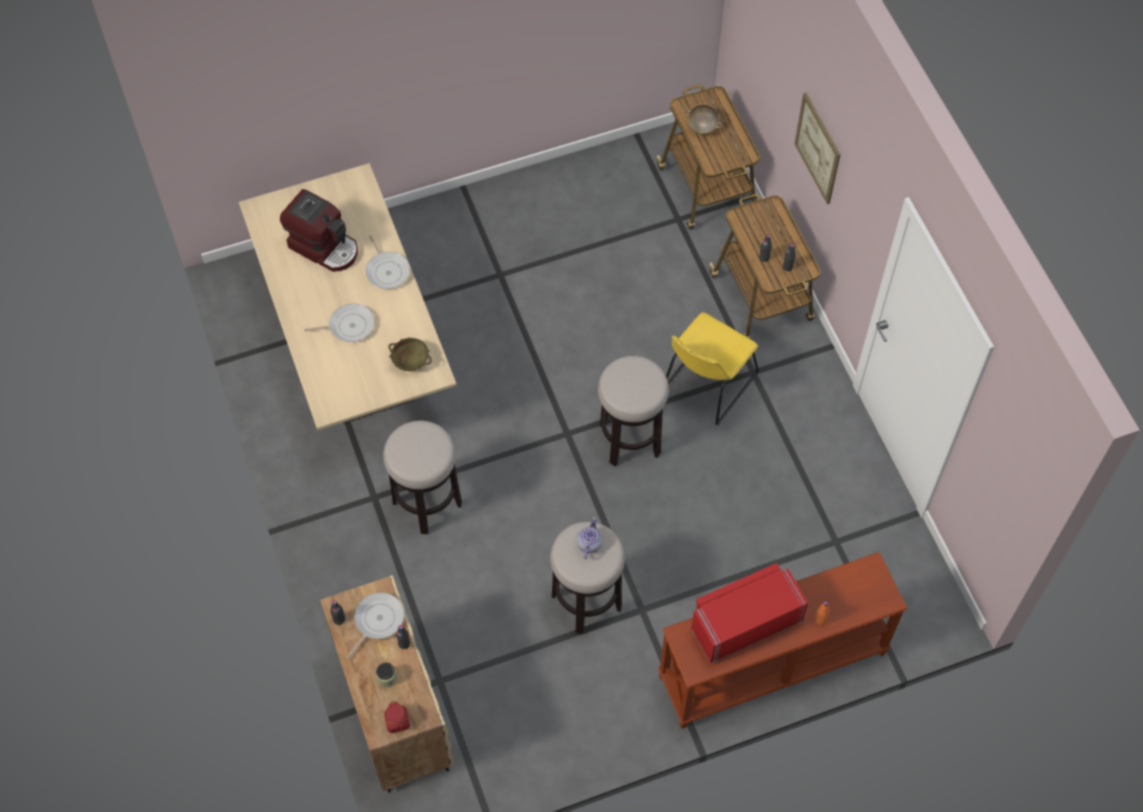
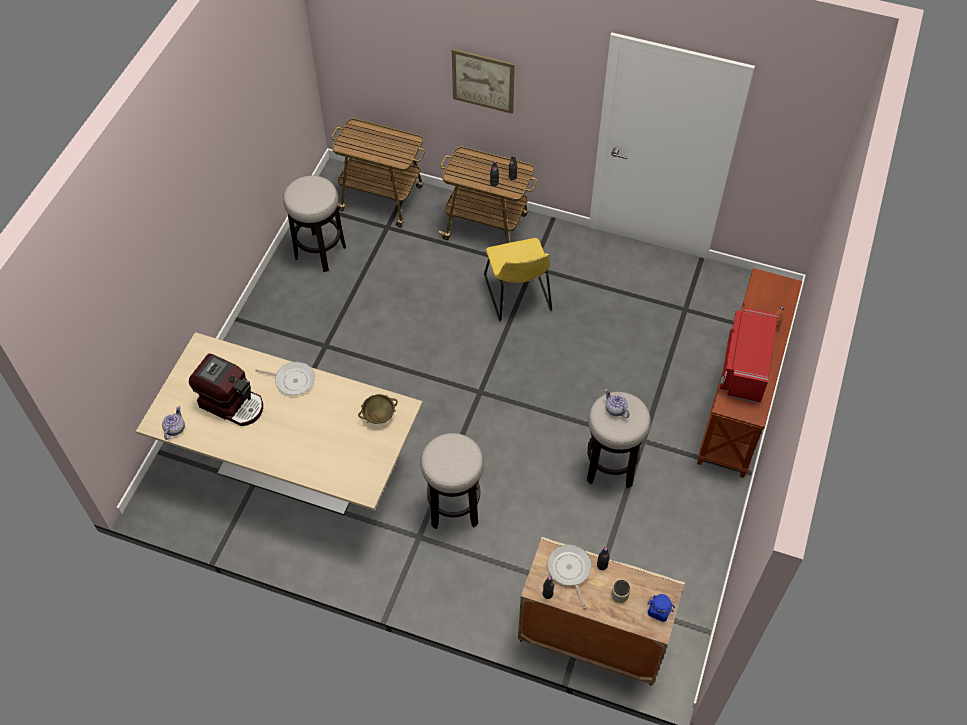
camera: 50 degrees left, 5 degrees down
coffee machine [280,189,358,272] -> coffee machine turned 45 degrees clockwise [189,353,263,426]
frying pan [304,304,375,342] -> none
red jar [384,701,410,733] -> blue jar [648,594,675,622]
stool [598,356,669,466] -> stool moved to [283,176,346,272]
beige bowl [684,105,722,135] -> none
none -> teapot [162,406,185,440]

